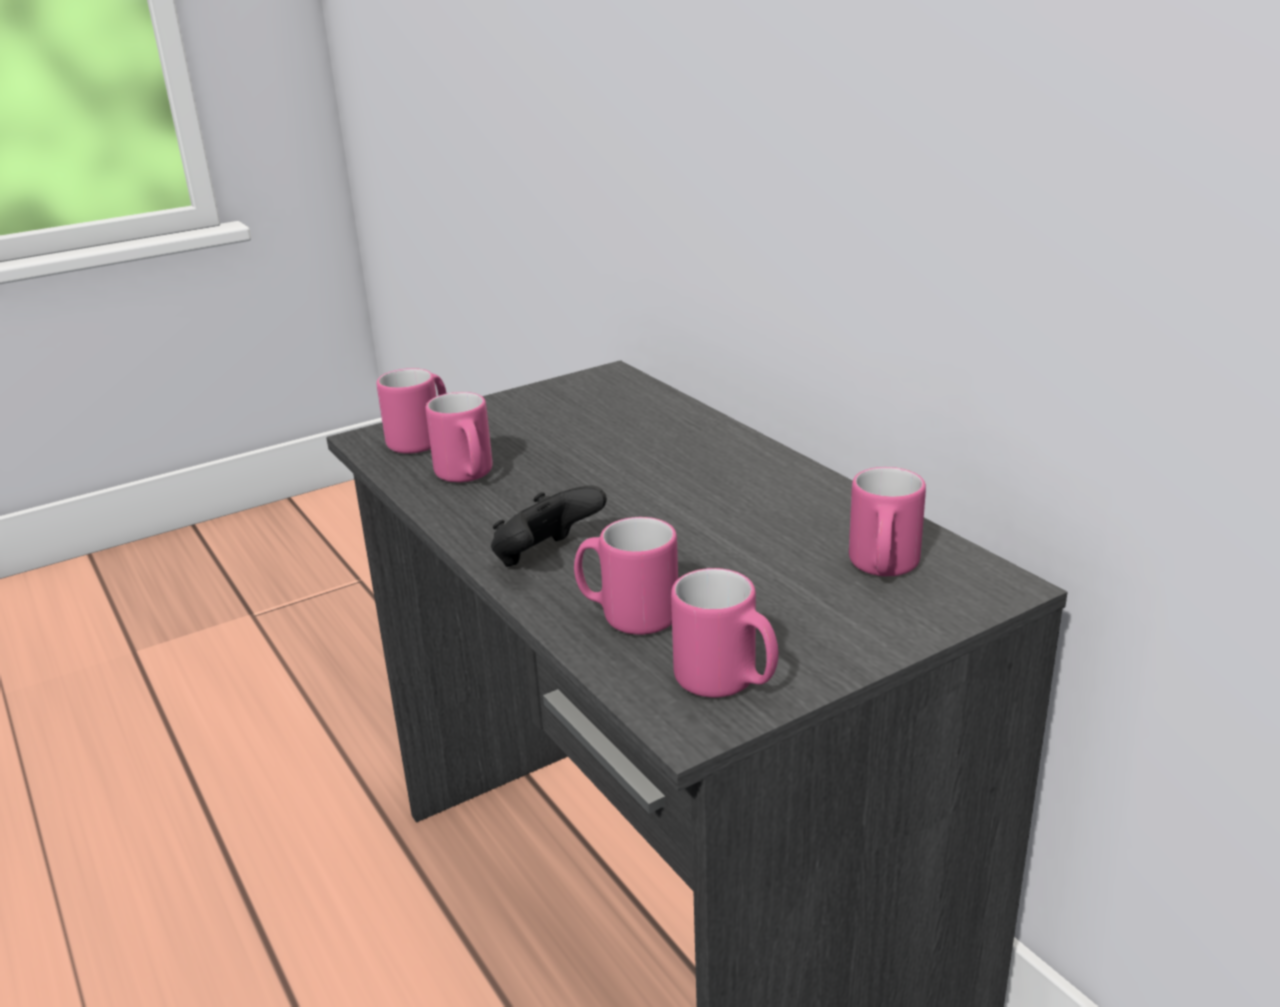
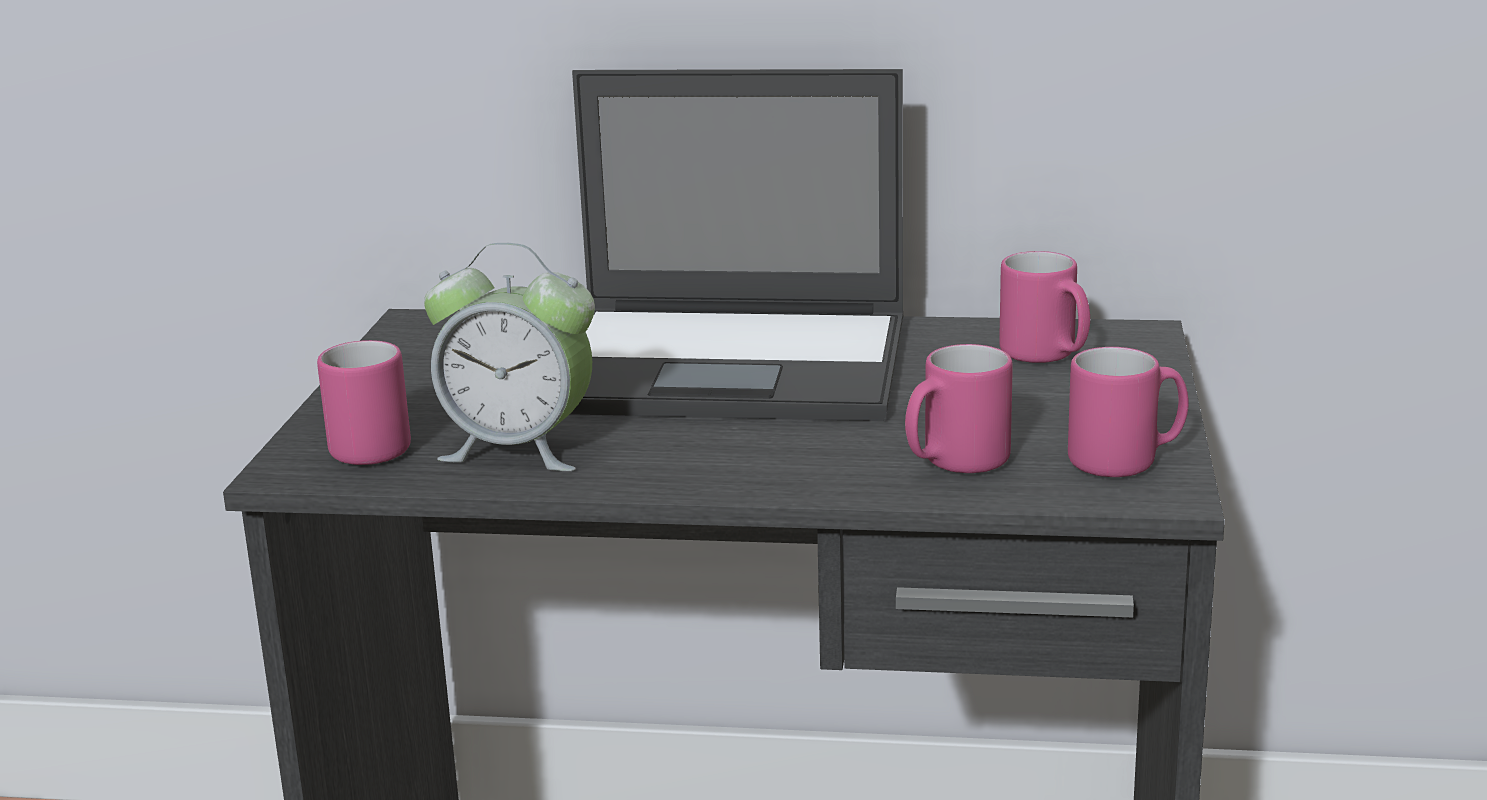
camera: 50 degrees left, 5 degrees down
pink mug [426,392,493,482] -> alarm clock [424,243,595,471]
black game controller [491,485,607,567] -> none
none -> laptop [570,69,903,421]

